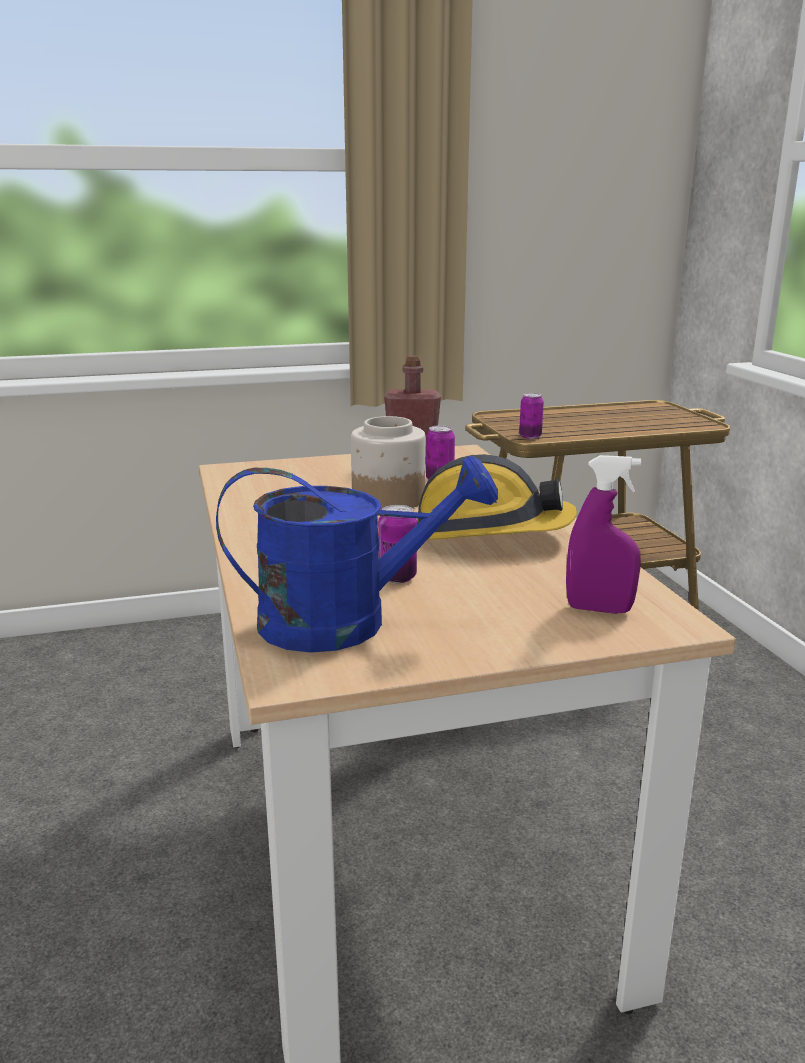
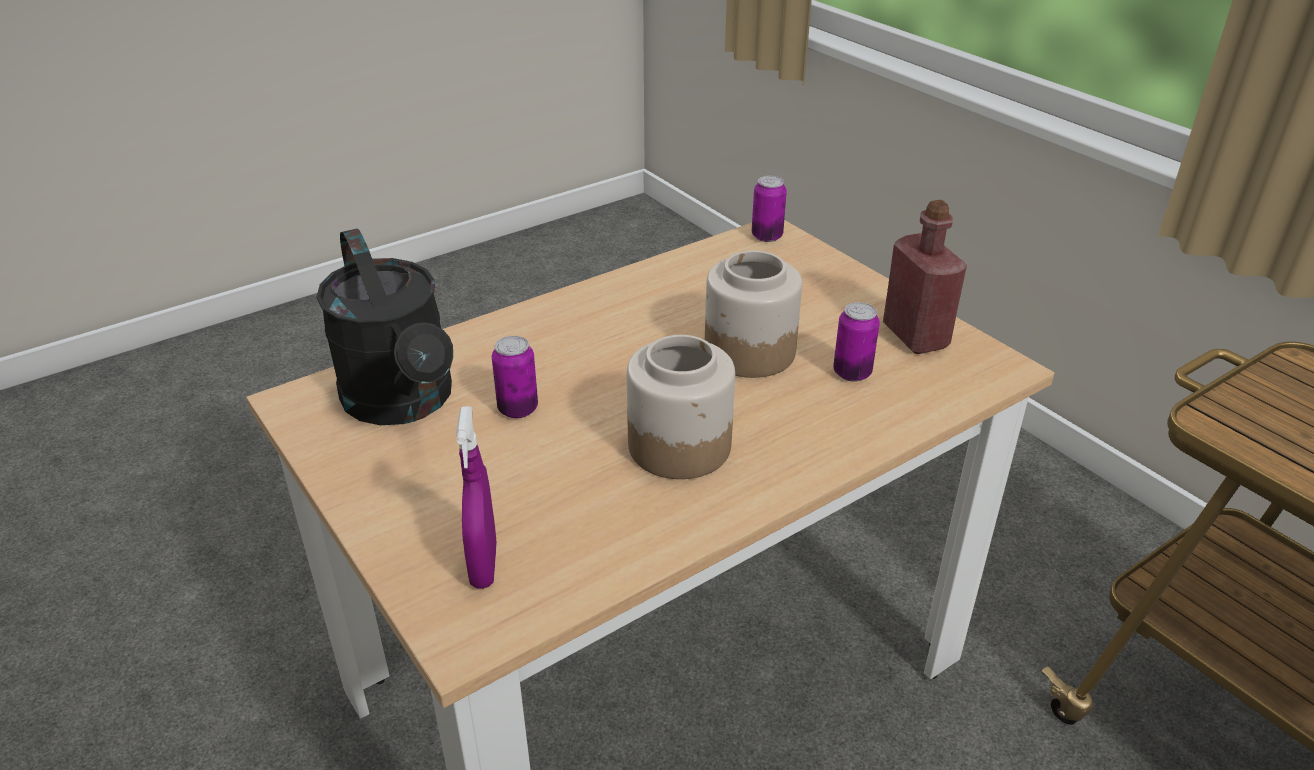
camera: 70 degrees right, 15 degrees up
blue watering can [216,456,498,653] -> black watering can [316,228,453,425]
hard hat [417,454,577,540] -> jar [627,335,735,479]
can [519,393,544,439] -> can moved to [752,176,787,242]

